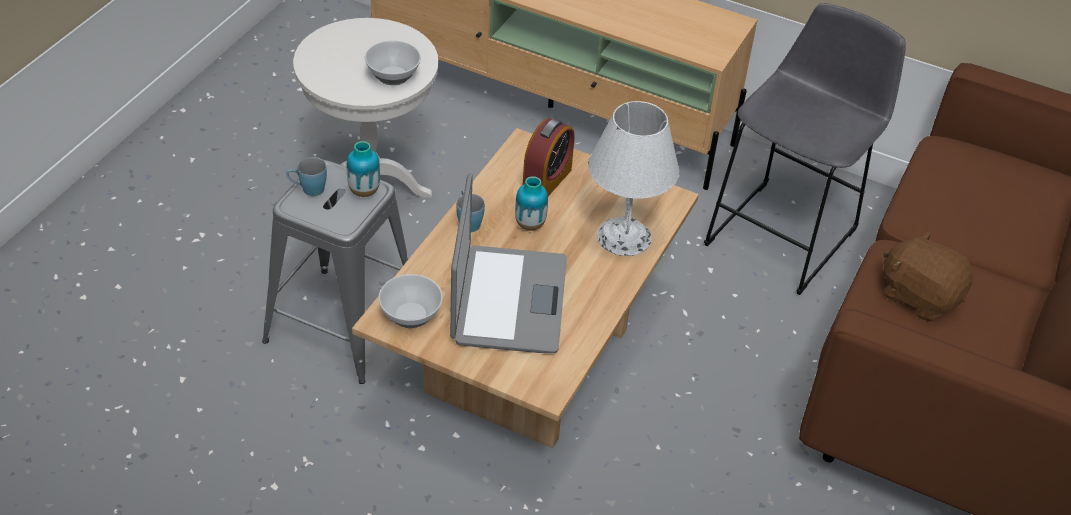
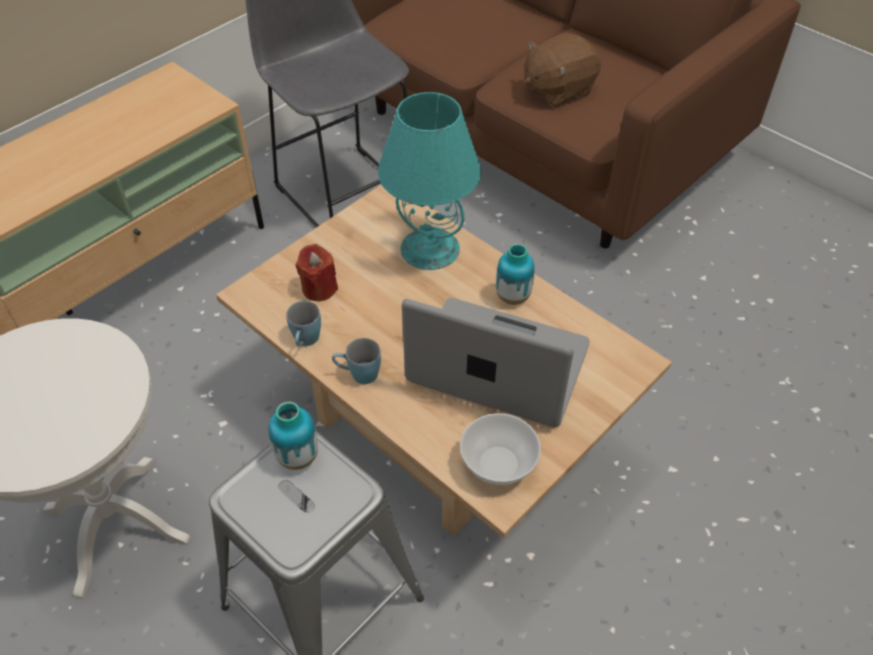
camera: 70 degrees left, 5 degrees up
blue mug [286,157,327,196] -> blue mug moved to [286,301,321,346]
bowl [365,41,421,85] -> none
vase [515,176,548,231] -> vase moved to [496,244,535,305]
alarm clock [523,118,575,196] -> red candle [296,244,338,301]
white table lamp [588,101,679,256] -> turquoise table lamp [378,92,481,270]

